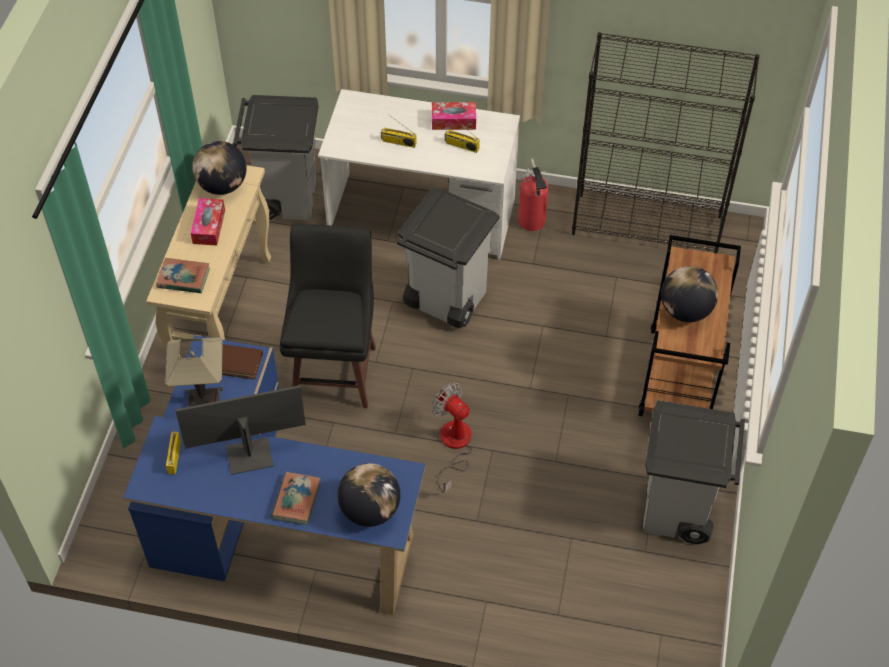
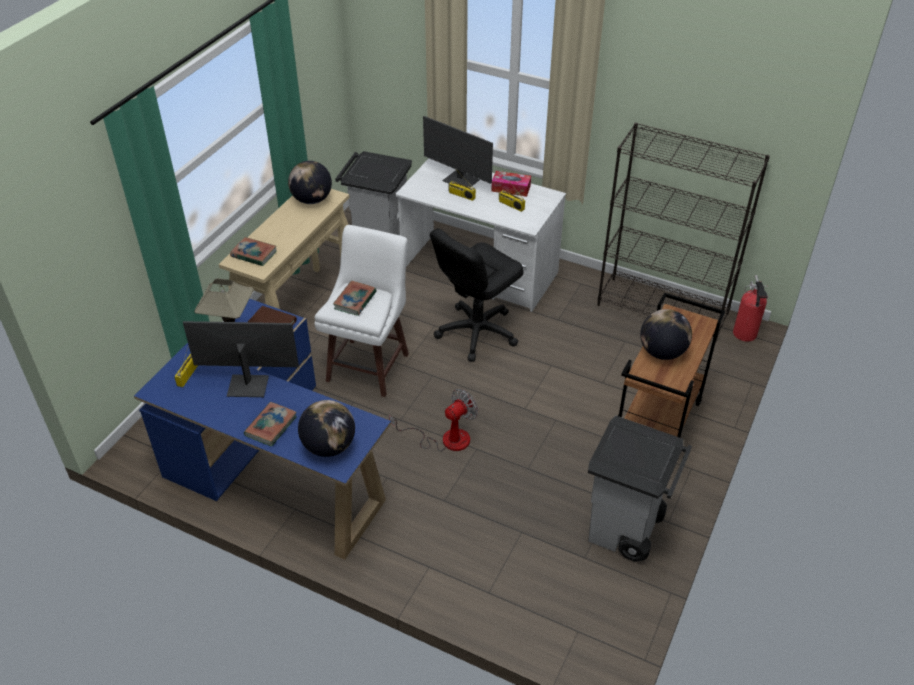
camera: 15 degrees right, 10 degrees down
tissue box [191,198,225,246] -> none
black stool [280,224,376,408] -> white stool [314,225,409,397]
grey trash can [397,187,499,328] -> black office chair [430,228,524,362]
fan [431,383,473,493] -> fan turned 75 degrees clockwise [389,389,478,451]
fire extinguisher [518,159,548,231] -> fire extinguisher moved to [733,275,768,341]
none -> book [333,281,376,316]
none -> monitor [423,116,493,187]

